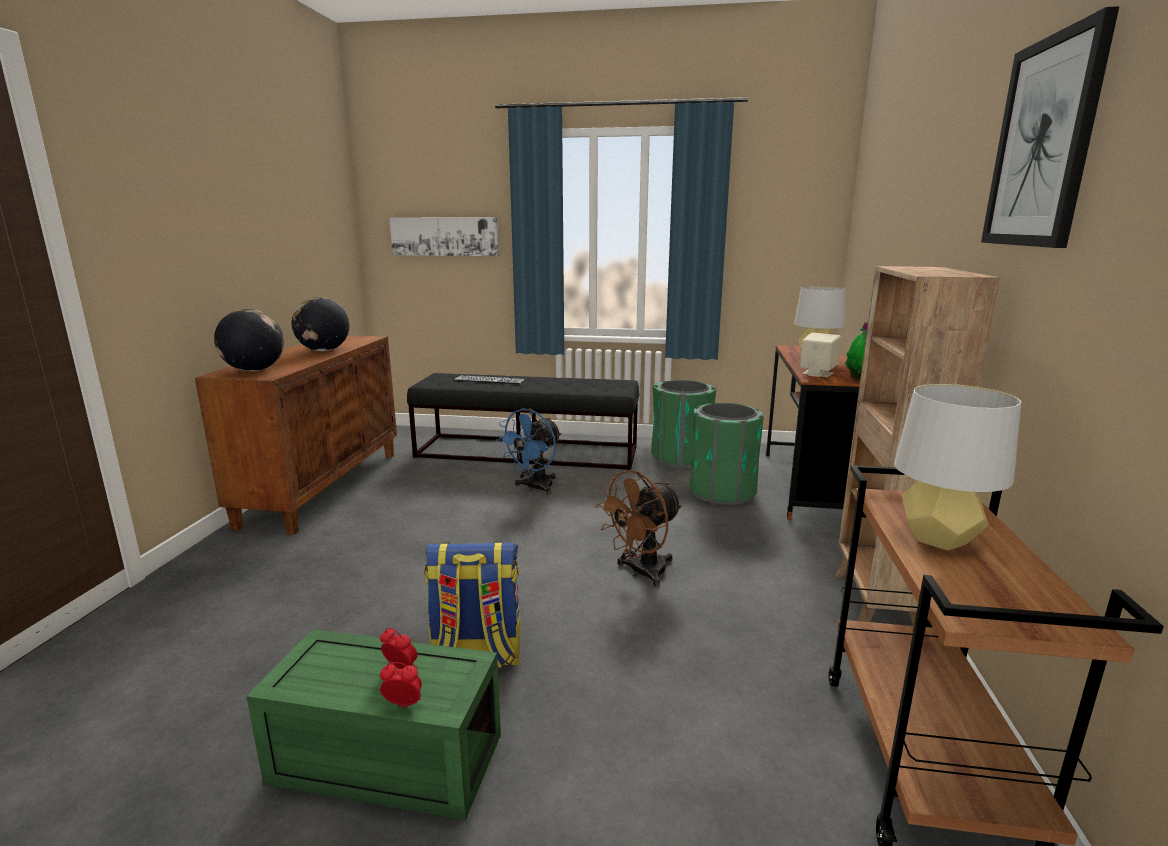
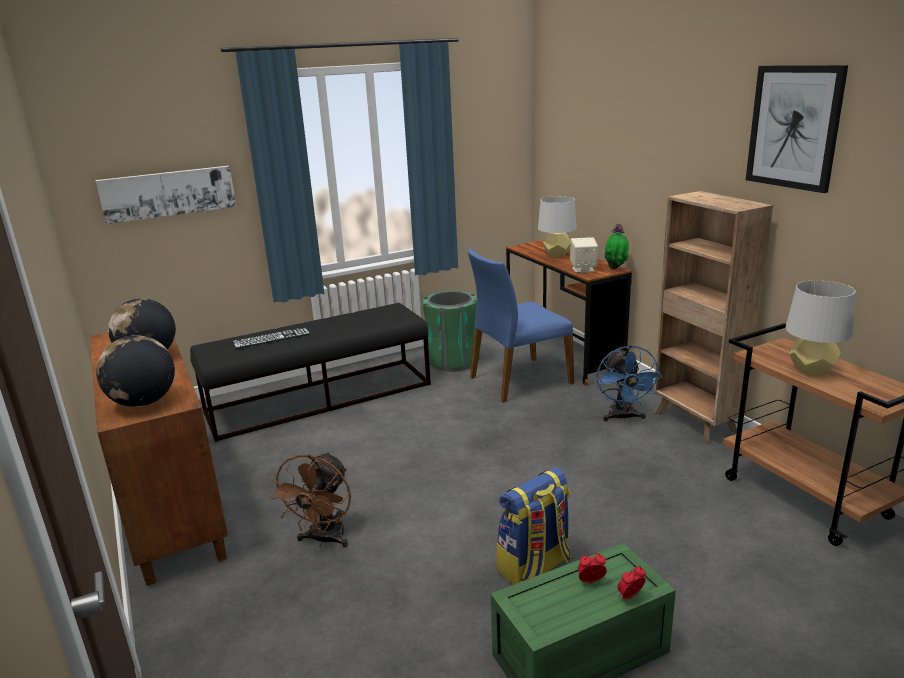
camera: 35 degrees left, 5 degrees up
blue fan [496,409,562,495] -> blue fan moved to [597,345,662,422]
brown fan [595,470,682,587] -> brown fan moved to [269,452,351,548]
green trash can [690,403,764,505] -> blue chair [468,248,574,403]

